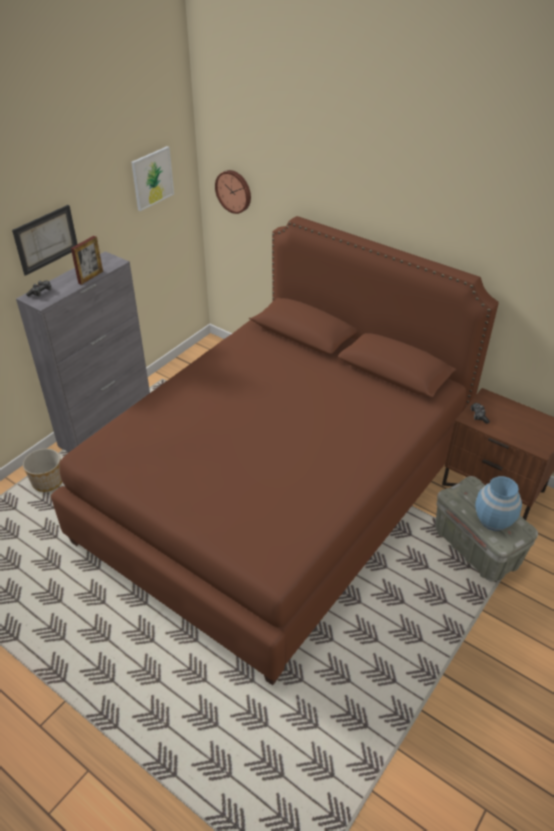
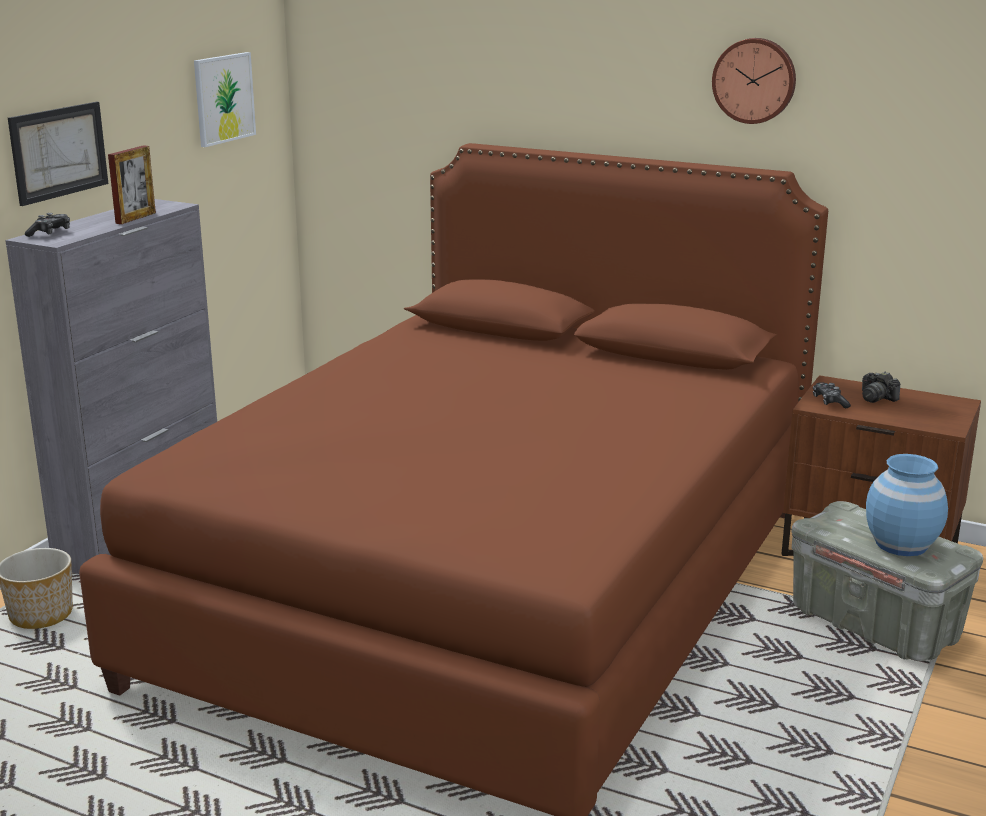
camera: 10 degrees left, 20 degrees down
wall clock [215,170,251,214] -> wall clock moved to [712,38,796,124]
none -> camera [862,372,900,403]

